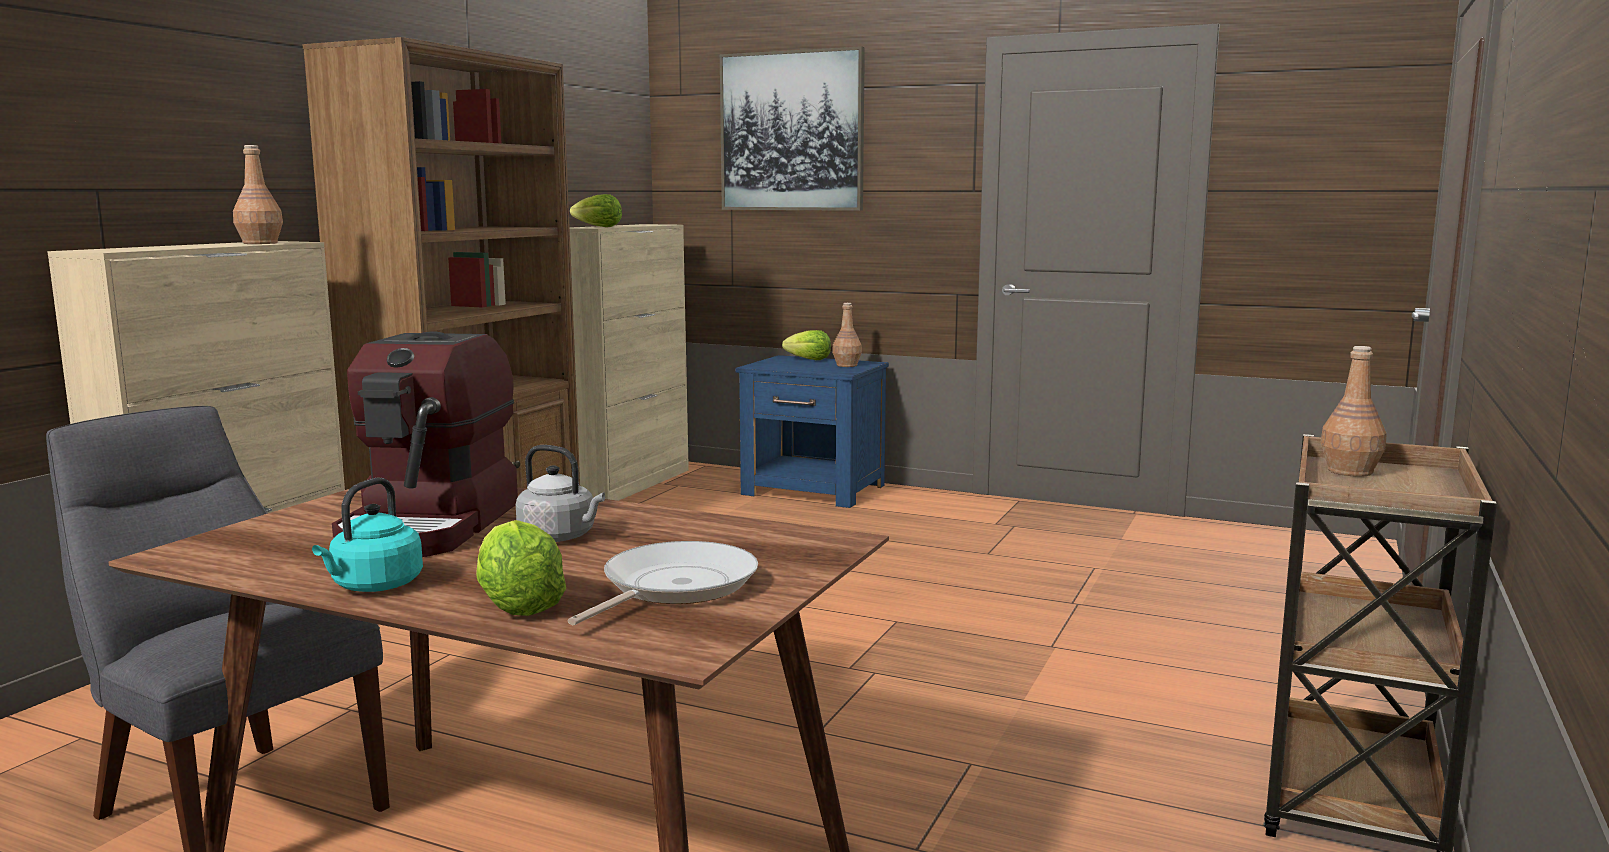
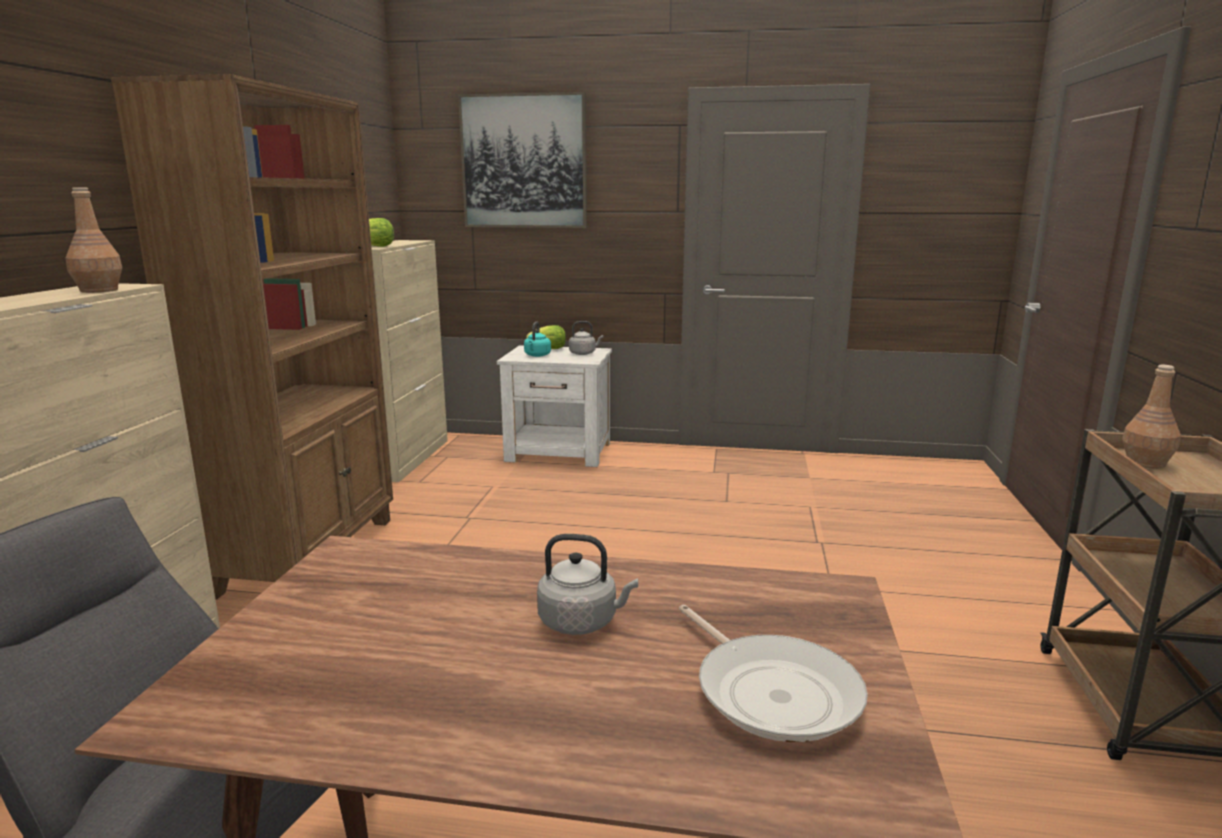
camera: 15 degrees left, 5 degrees up
turquoise kettle [312,478,423,592] -> turquoise kettle moved to [524,322,551,357]
coffee machine [332,332,518,557] -> none
lettuce [476,520,566,616] -> none
frying pan [568,541,758,625] -> frying pan turned 135 degrees clockwise [679,605,868,742]
blue nightstand [735,355,889,508] -> white nightstand [497,345,612,467]
brown bottle [832,303,862,367] -> grey kettle [569,321,603,355]

